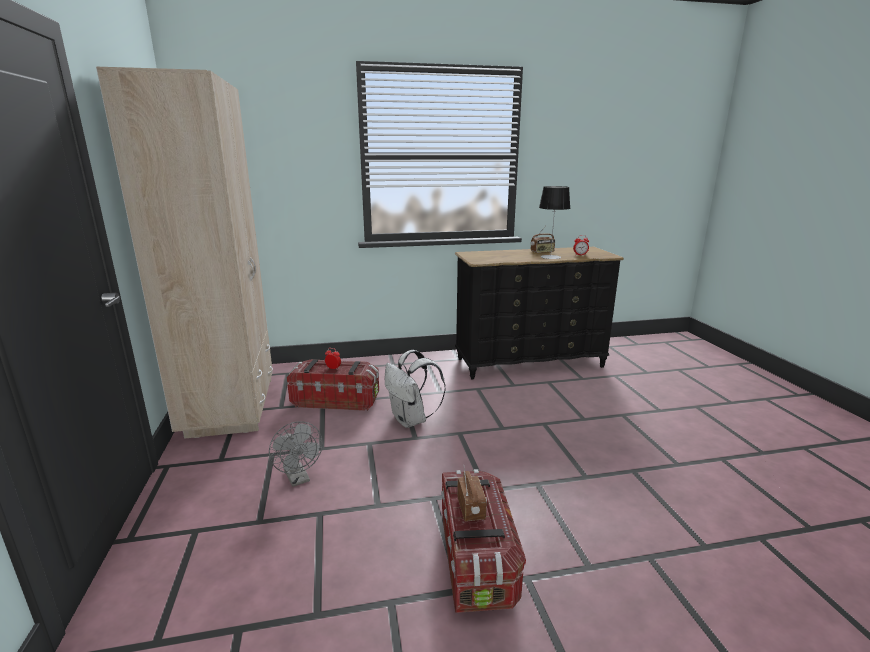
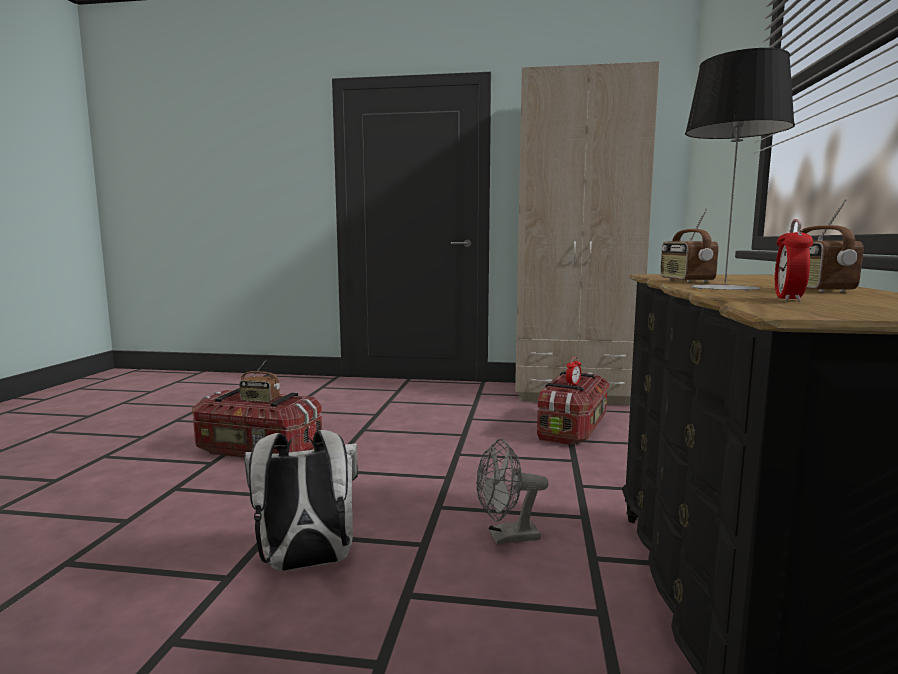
camera: 110 degrees right, 10 degrees down
grey fan [269,421,323,487] -> grey fan moved to [476,439,548,545]
white backpack [385,350,446,428] -> white backpack moved to [244,430,358,571]
none -> radio [660,208,719,282]

